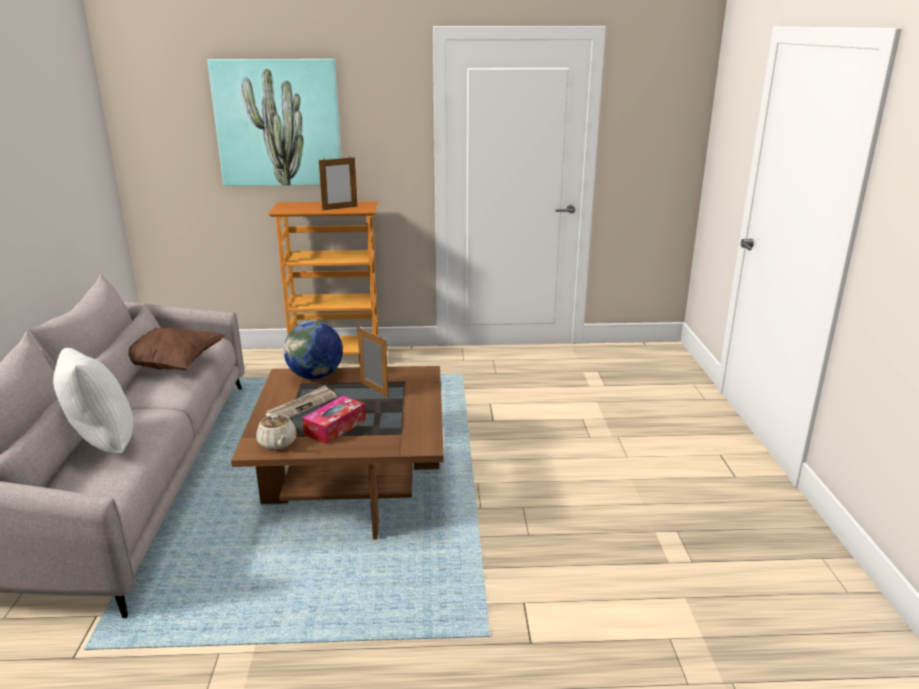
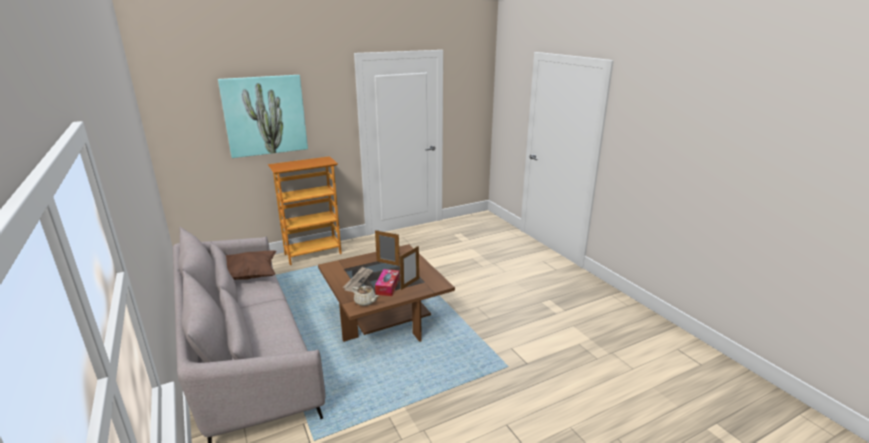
camera: 25 degrees left, 0 degrees up
white pillow [53,348,133,454] -> none
globe [283,321,343,379] -> none
picture frame [319,156,358,210] -> picture frame moved to [400,246,419,290]

